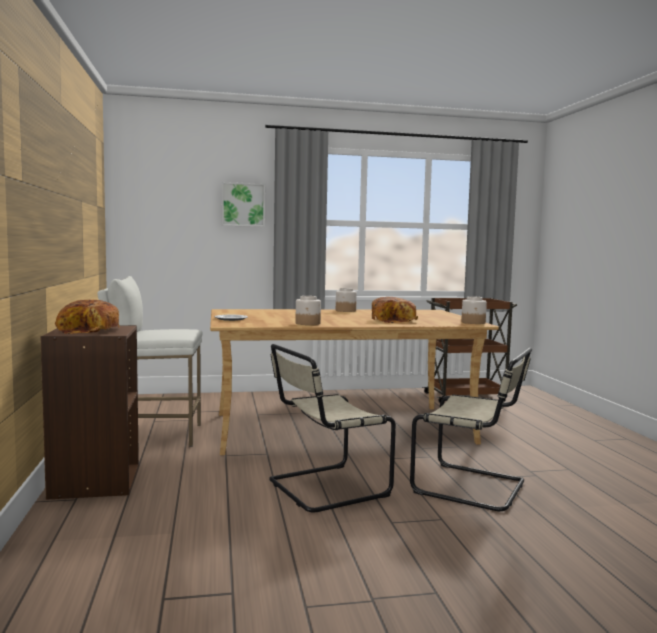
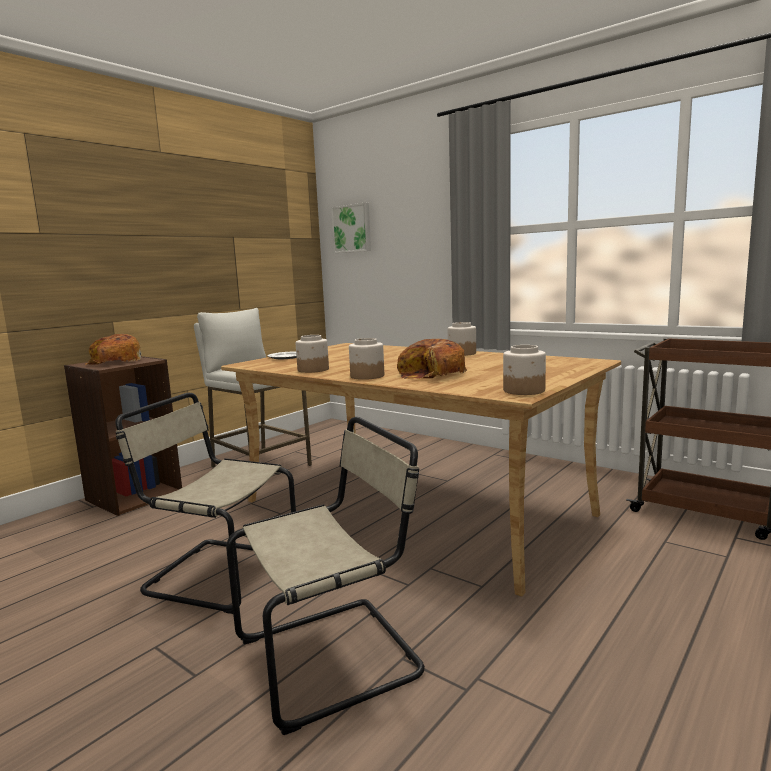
camera: 50 degrees right, 5 degrees up
picture [222,182,265,227] -> picture moved to [331,203,371,253]
beige chair [410,348,532,511] -> beige chair turned 105 degrees counterclockwise [226,417,425,735]
none -> jar [349,338,384,380]

